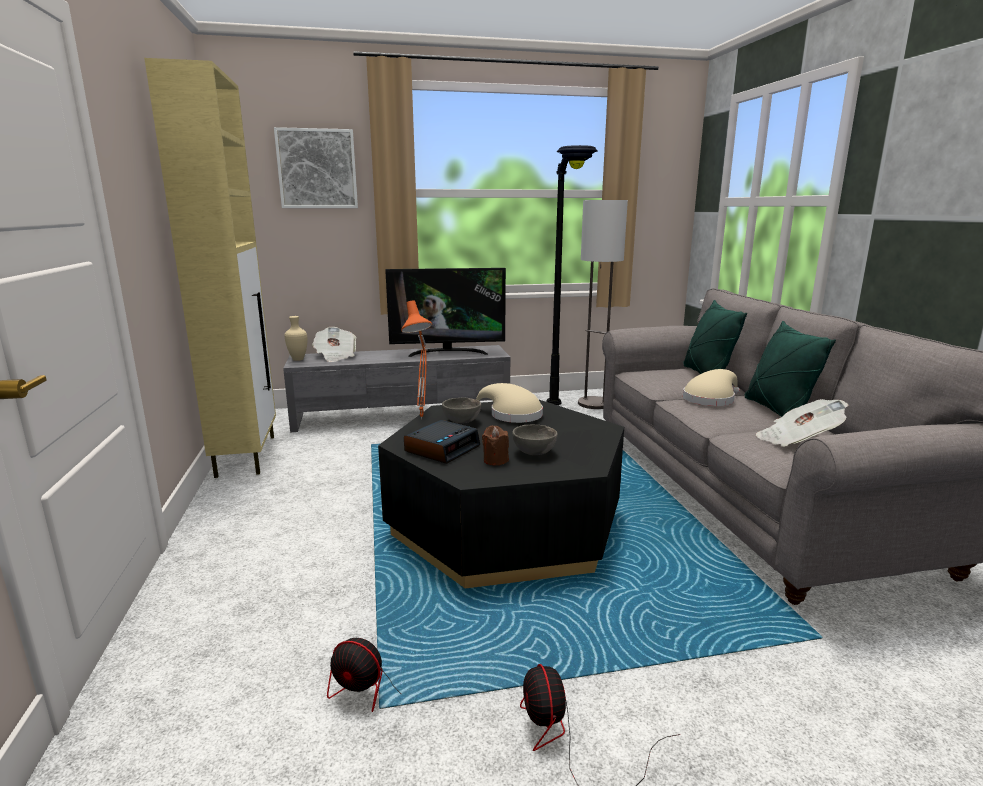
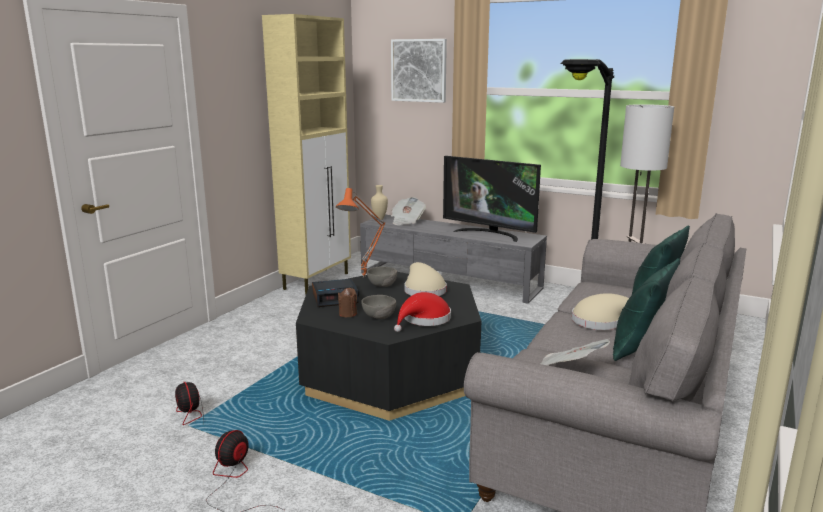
camera: 40 degrees right, 0 degrees up
none -> red hat [394,292,451,332]

